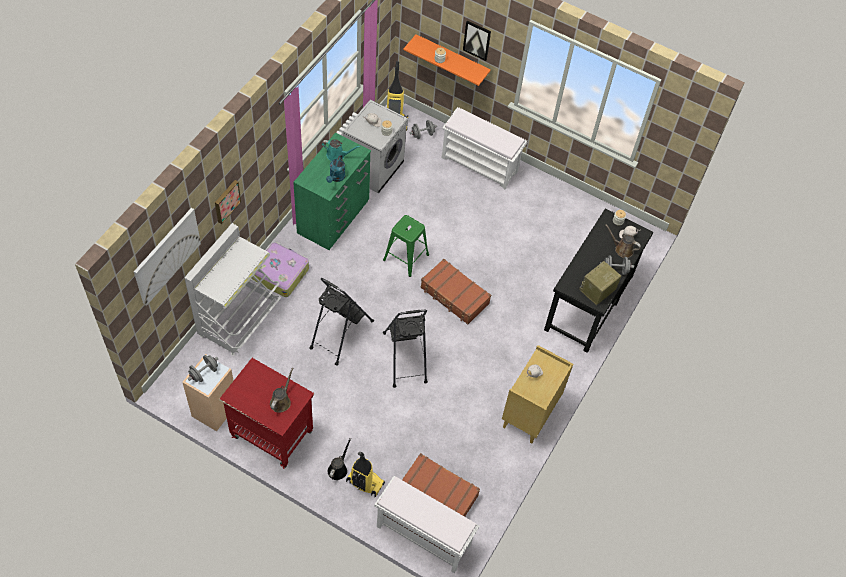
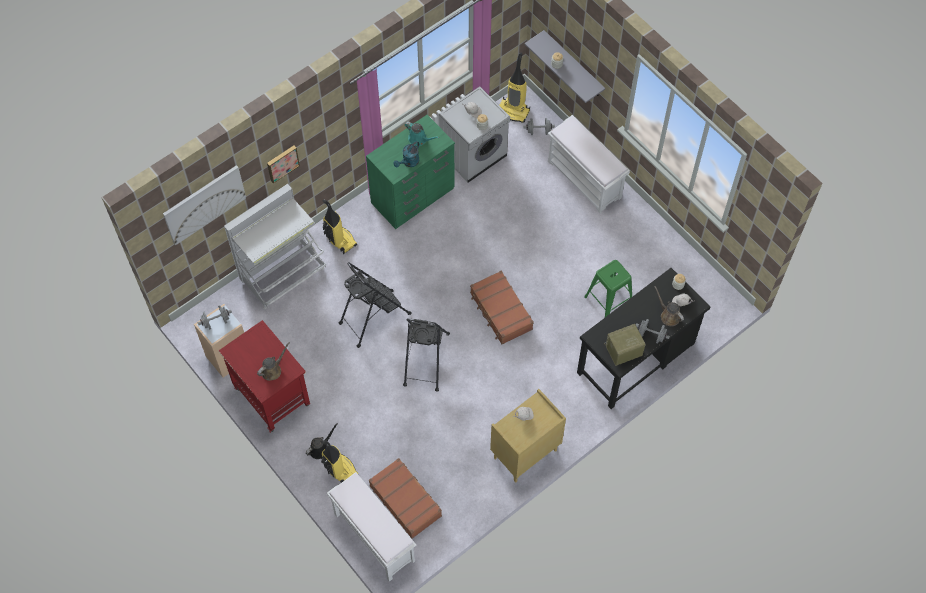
camera: 25 degrees right, 5 degrees up
suitcase [252,243,309,297] -> vacuum cleaner [323,200,357,254]
green stool [383,215,429,277] -> green stool moved to [584,260,632,317]
orange shelf [403,34,491,86] -> grey shelf [524,30,605,103]
picture [463,20,491,61] -> none

